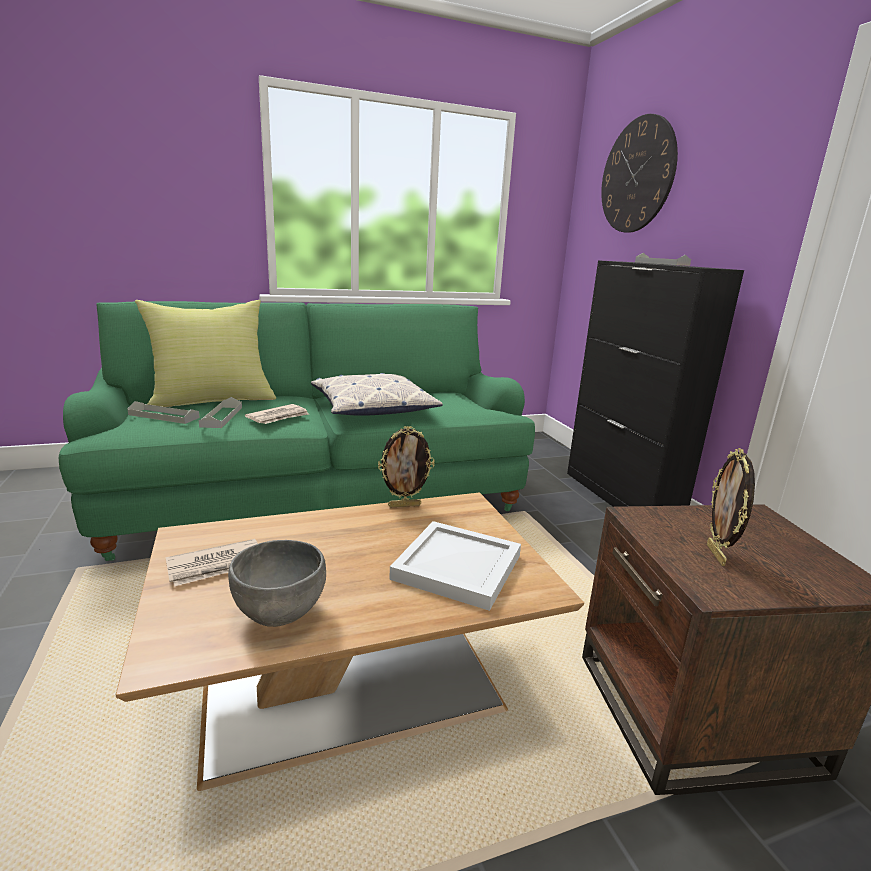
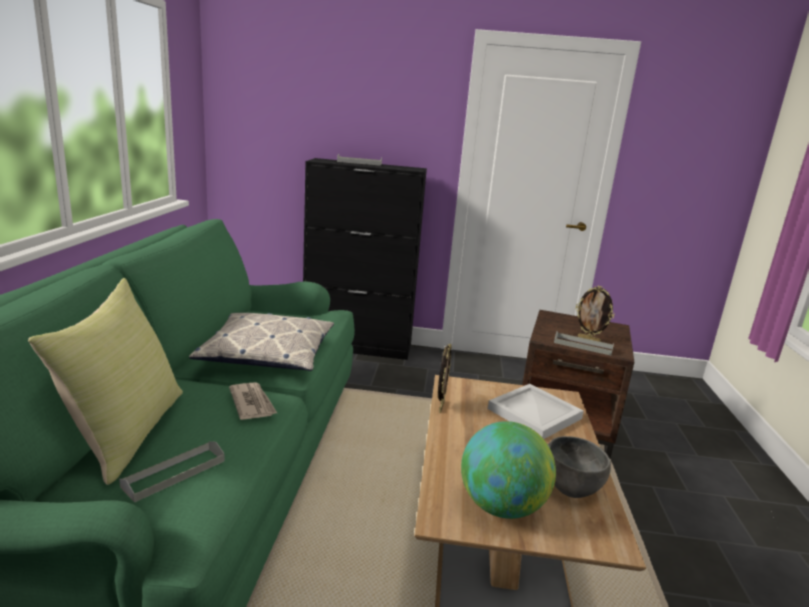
camera: 65 degrees left, 0 degrees up
newspaper [166,539,258,586] -> globe [461,421,556,519]
grey tray [199,397,242,428] -> grey tray moved to [554,331,614,355]
wall clock [601,114,678,233] -> none

